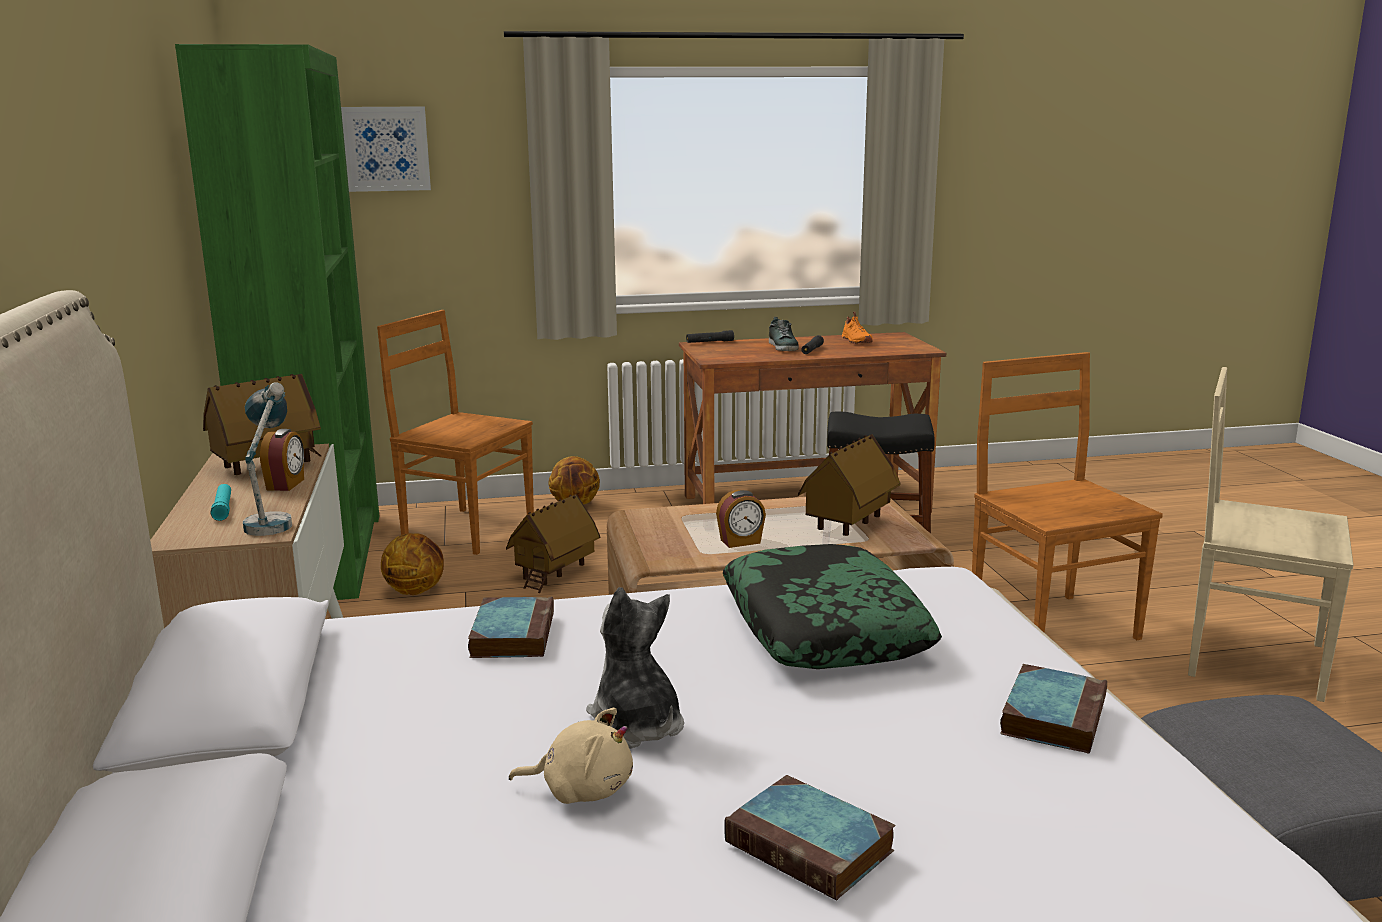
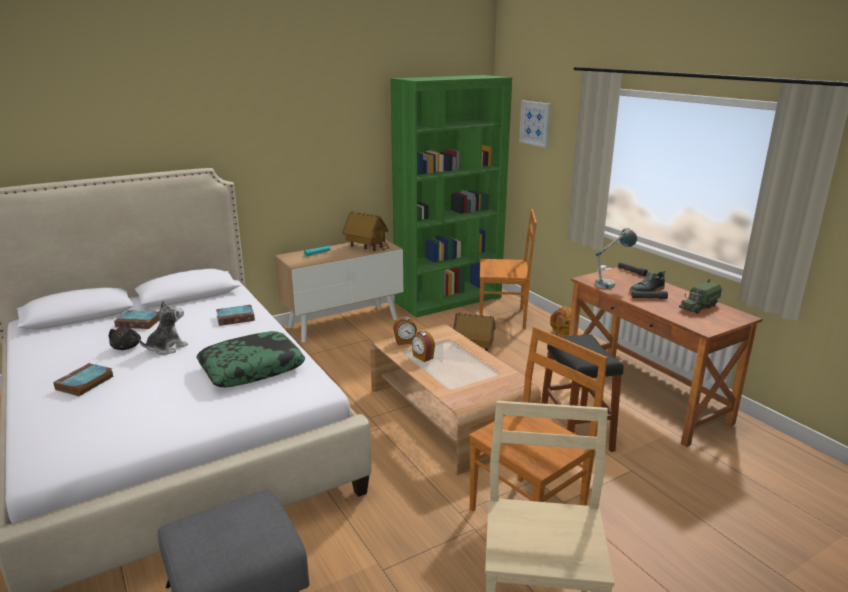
camera: 70 degrees right, 5 degrees up
table lamp [243,382,292,536] -> table lamp moved to [595,228,637,289]
alarm clock [260,429,304,491] -> alarm clock moved to [393,316,417,345]
brown chair [377,310,534,555] -> brown chair turned 90 degrees clockwise [479,209,537,329]
basketball [381,533,444,595] -> none
beige plush toy [509,708,633,804] -> black plush toy [109,327,141,350]
toy house [798,434,900,536] -> none
orange shoe [842,311,873,344] -> toy truck [679,279,722,314]
book [1000,664,1107,754] -> book moved to [114,310,159,329]

